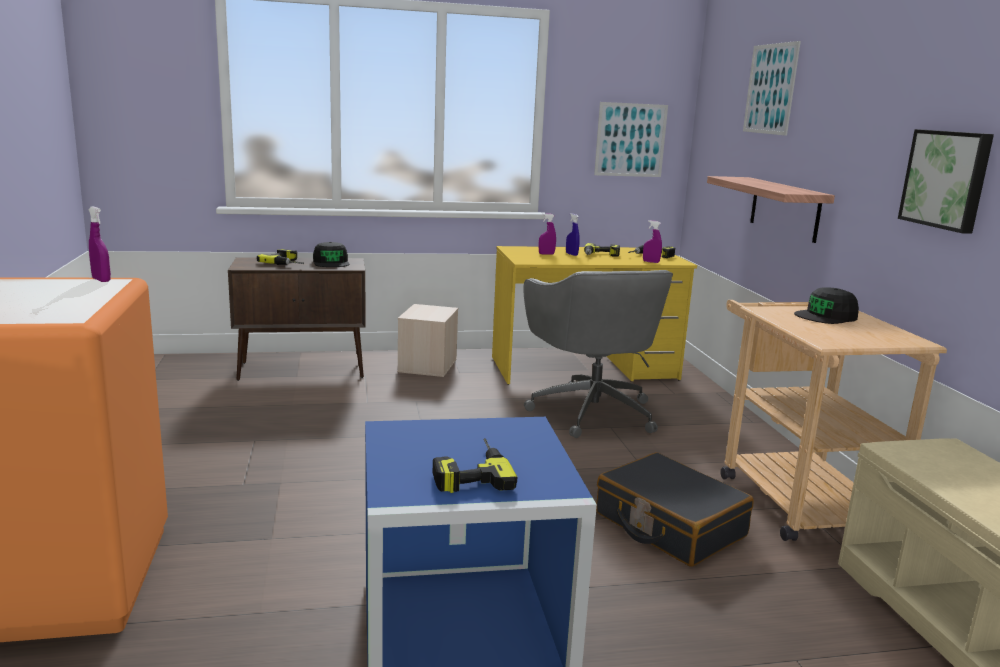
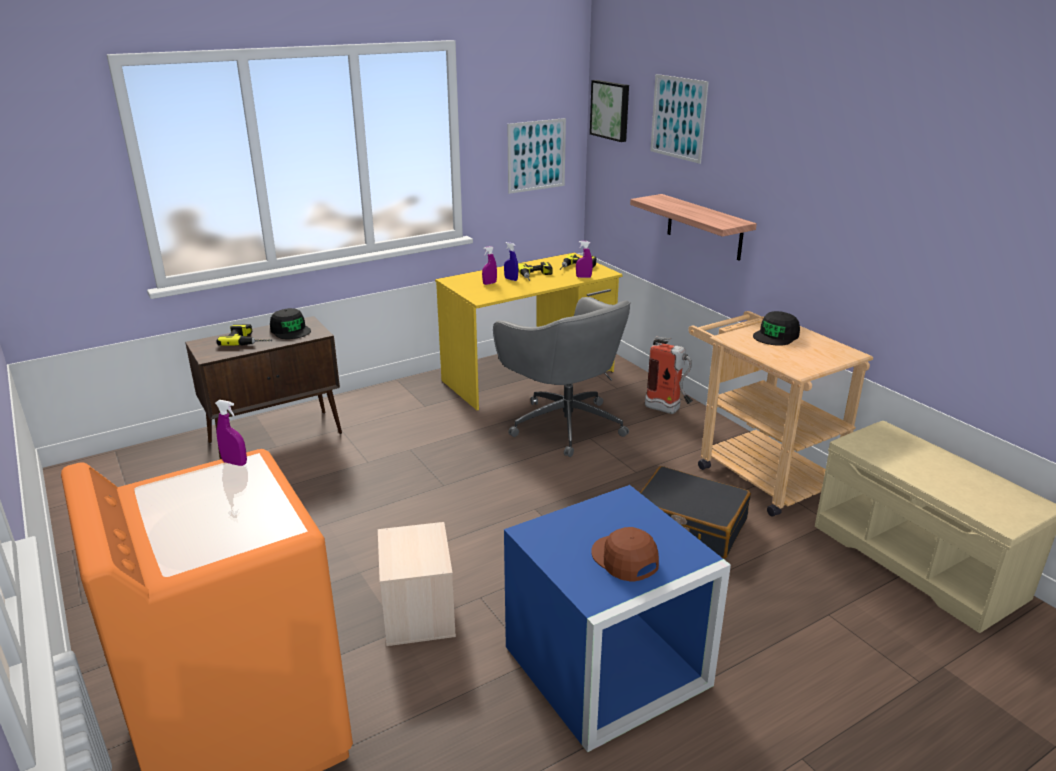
camera: 20 degrees left, 10 degrees up
beige storage box [397,304,458,377] -> beige storage box moved to [378,522,456,646]
power drill [433,438,517,493] -> brown cap [591,527,659,582]
picture [898,129,994,234] -> picture moved to [590,80,629,142]
none -> fire extinguisher [645,336,693,414]

